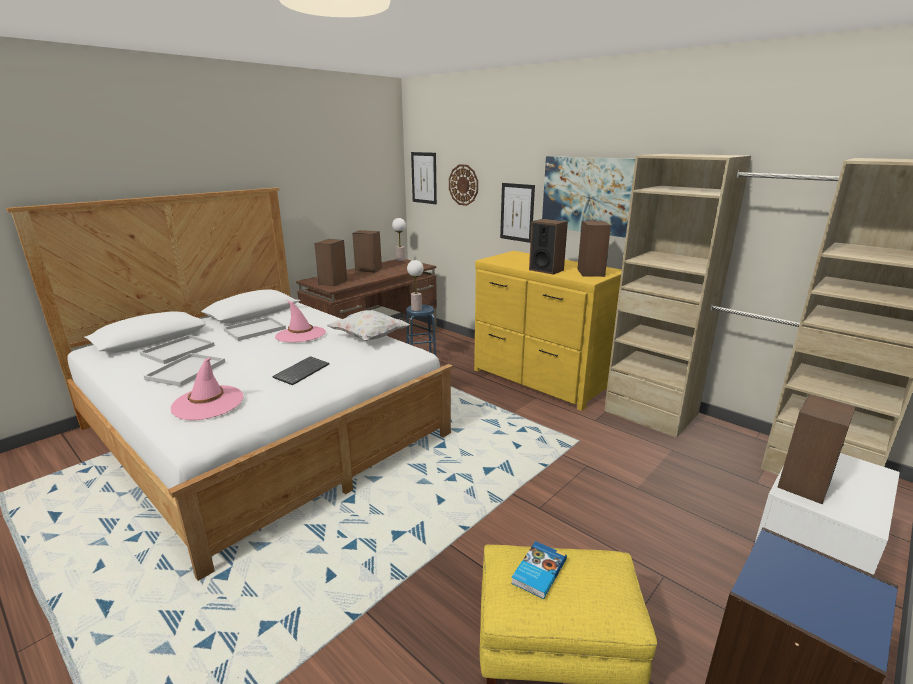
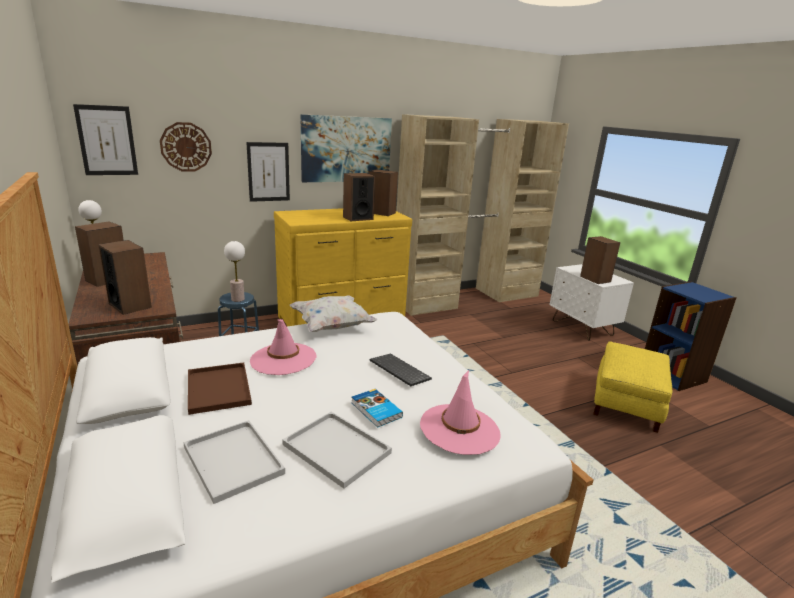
camera: 70 degrees left, 0 degrees up
white tray [223,317,286,341] -> brown tray [188,362,252,415]
book [511,541,567,599] -> book moved to [351,389,403,428]

